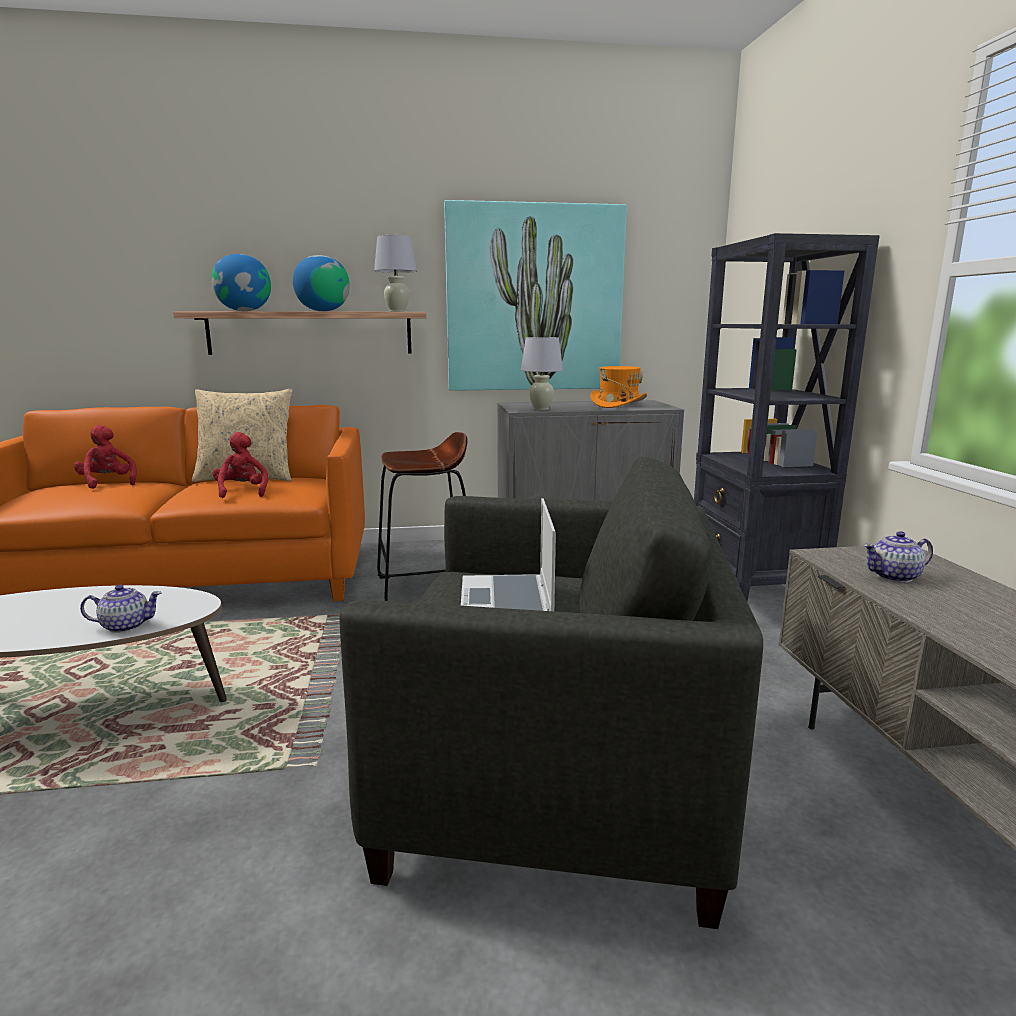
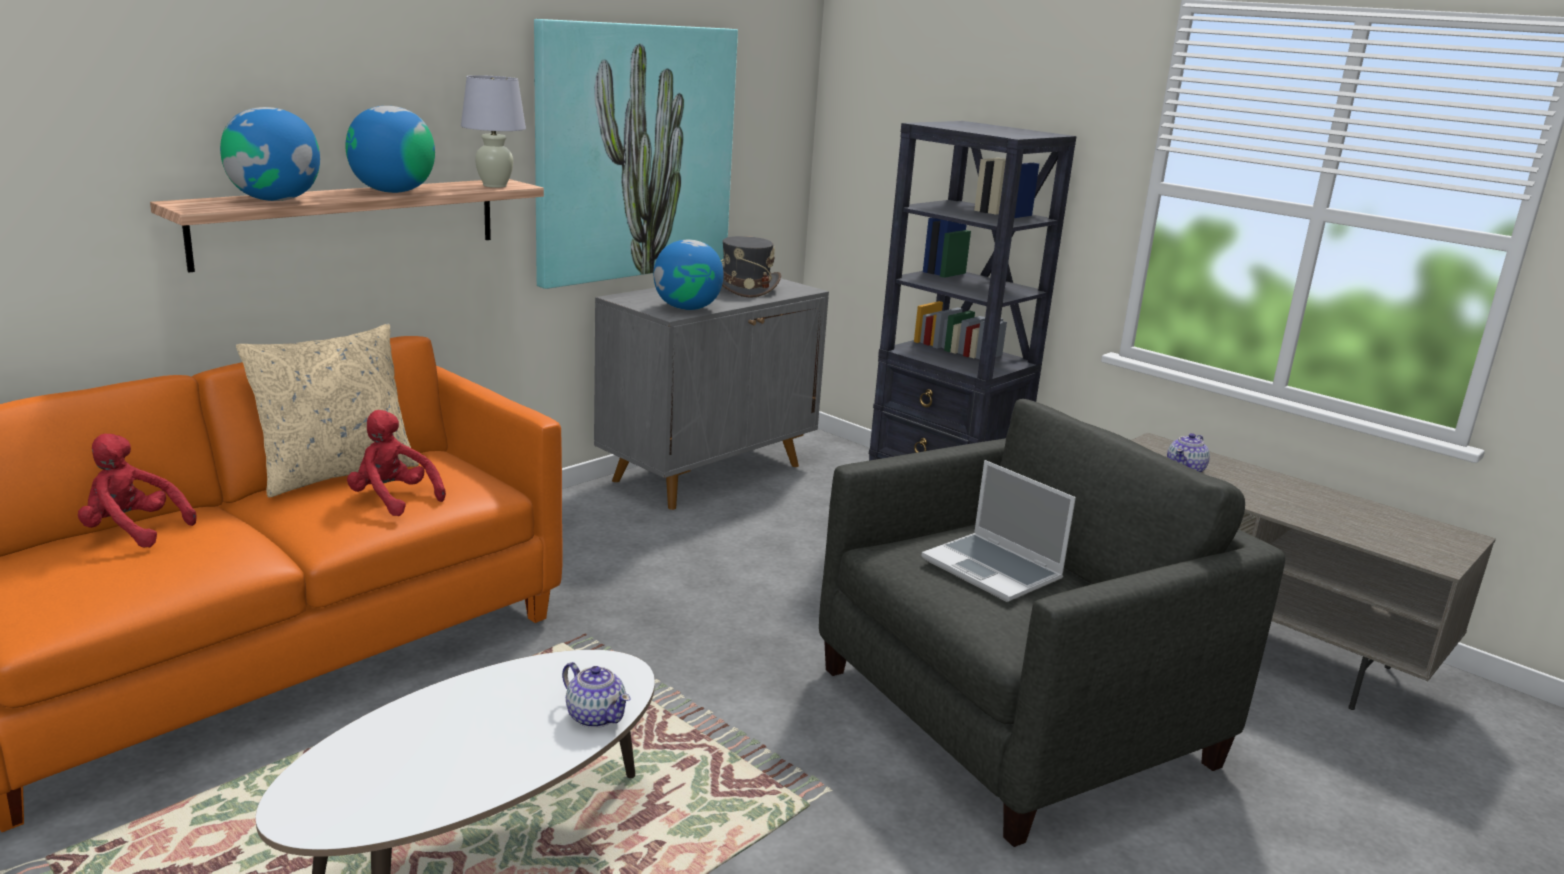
camera: 40 degrees left, 5 degrees up
teapot [80,585,162,633] -> teapot turned 90 degrees clockwise [562,662,631,728]
brown stool [377,432,468,601] -> none
white table lamp [521,337,563,410] -> globe [654,240,724,310]
orange hat [591,366,647,408] -> grey hat [721,236,781,298]

